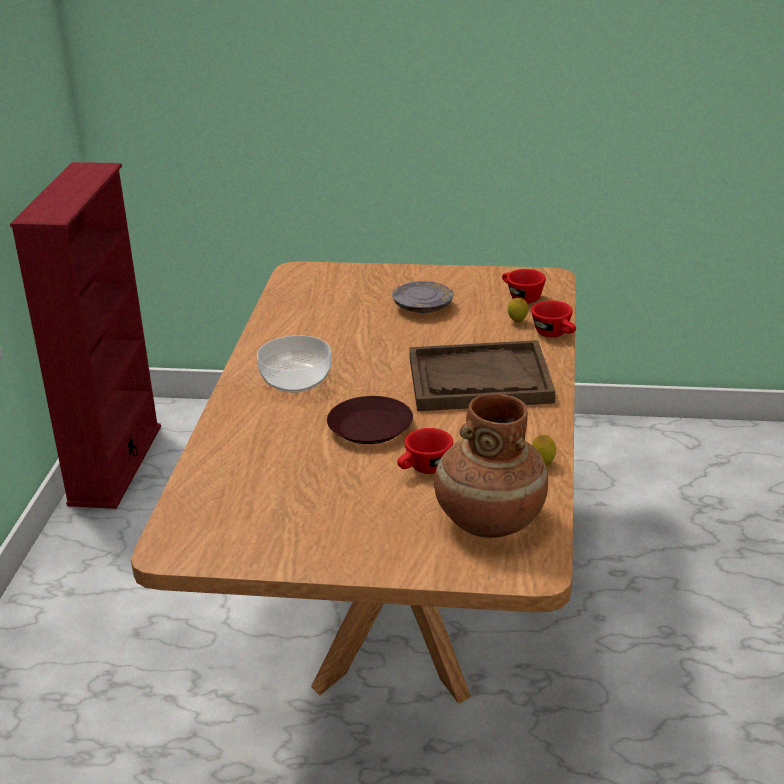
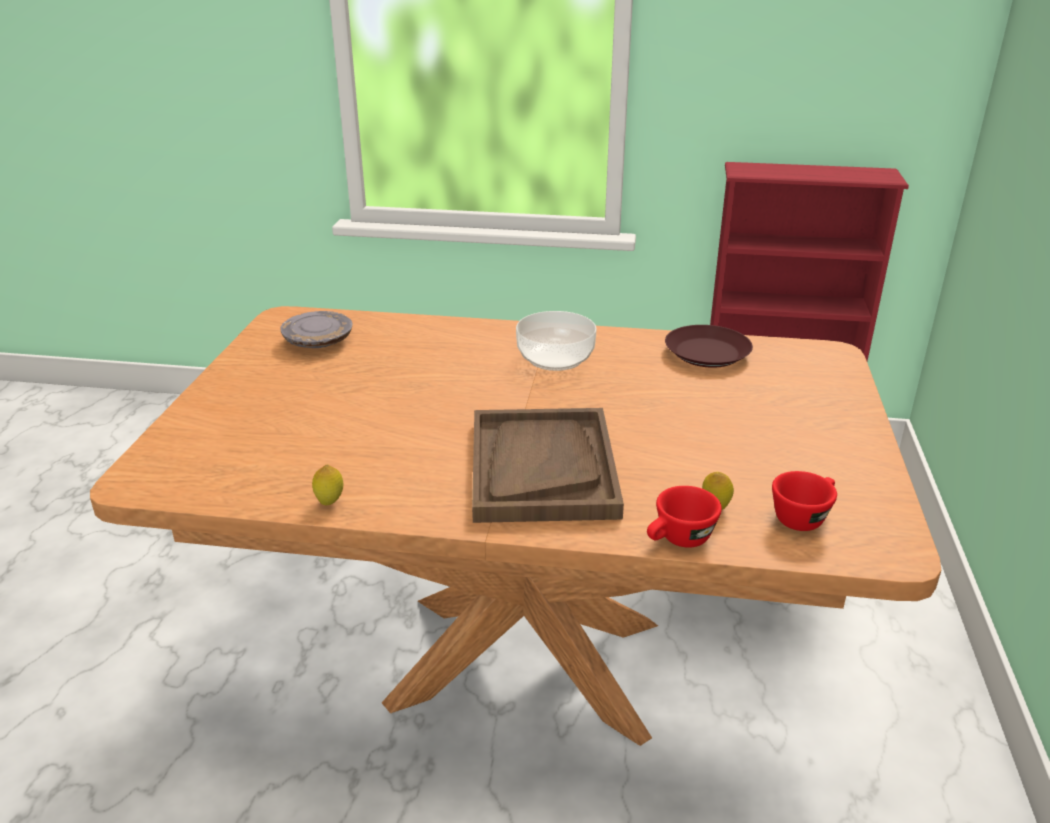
camera: 90 degrees right, 0 degrees up
brown plate [327,396,413,444] -> brown plate moved to [665,325,753,368]
grey plate [392,281,453,313] -> grey plate moved to [280,311,353,348]
red cup [397,428,453,474] -> none
brown vase [434,393,548,538] -> none

